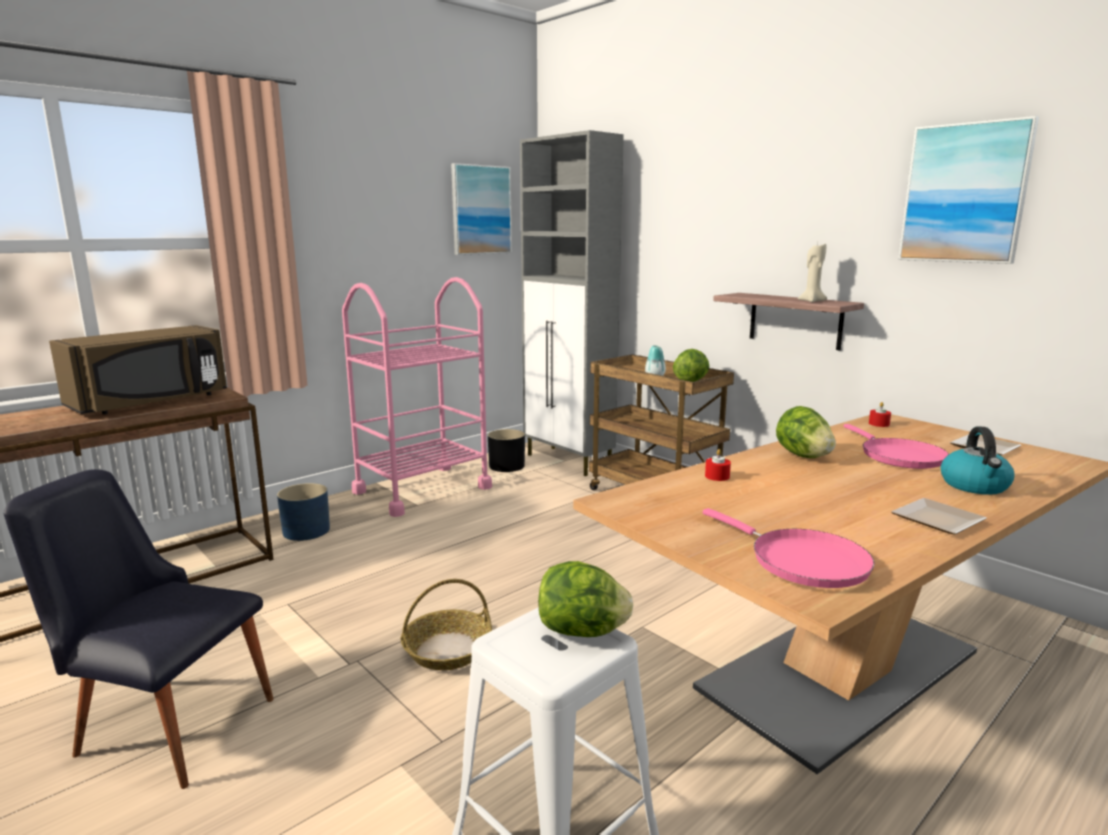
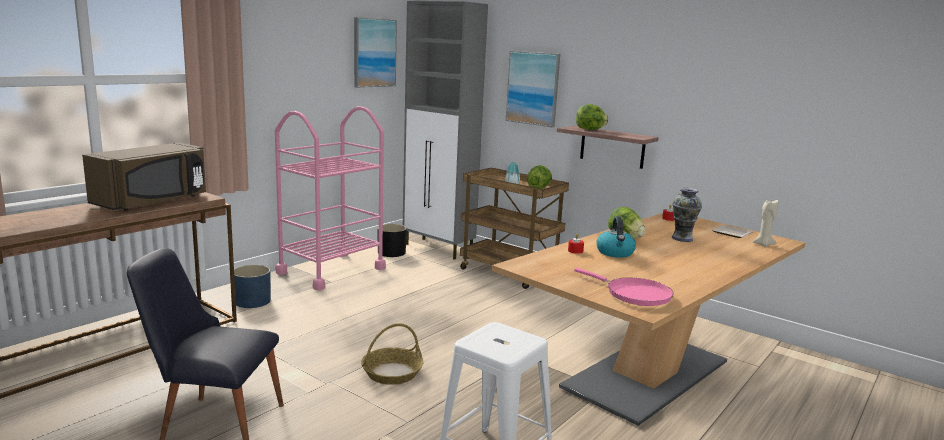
camera: 10 degrees left, 0 degrees up
lettuce [538,561,633,637] -> lettuce moved to [576,104,608,130]
beige candle [798,242,827,302] -> beige candle moved to [753,200,779,247]
pink frying pan [844,424,949,469] -> vase [672,188,702,242]
plate [891,498,987,534] -> none
picture [898,116,1039,264] -> picture moved to [506,51,560,127]
kettle [941,426,1015,495] -> kettle moved to [596,217,636,258]

